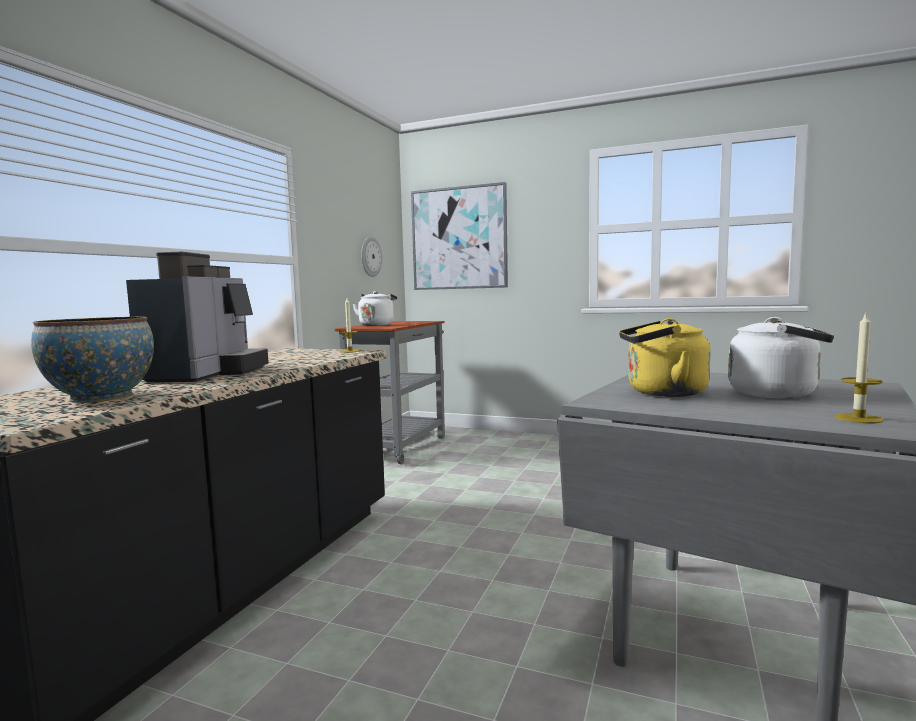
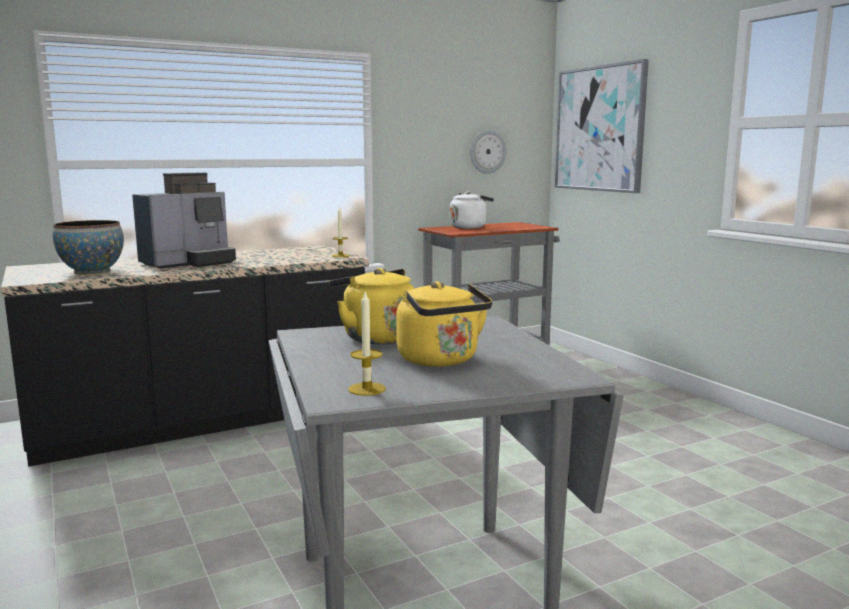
camera: 40 degrees right, 5 degrees up
white kettle [728,317,834,399] -> yellow kettle [396,281,492,367]

